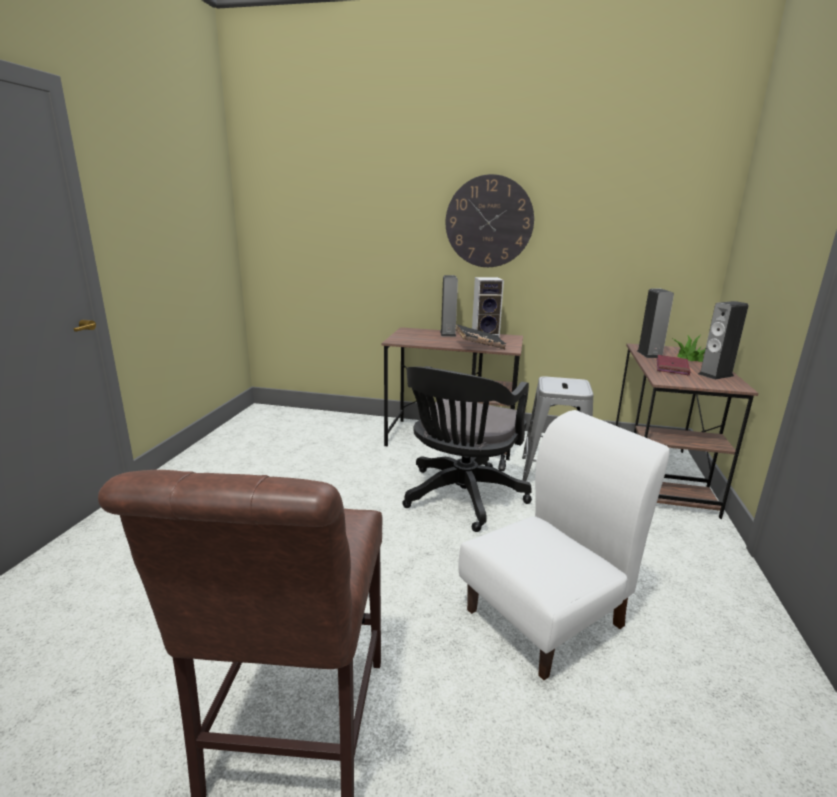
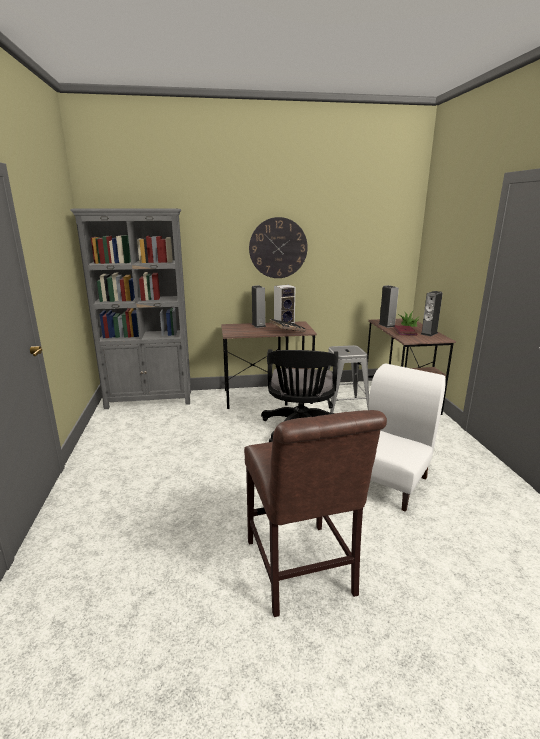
camera: 20 degrees left, 0 degrees up
none -> grey bookcase [70,209,191,409]

